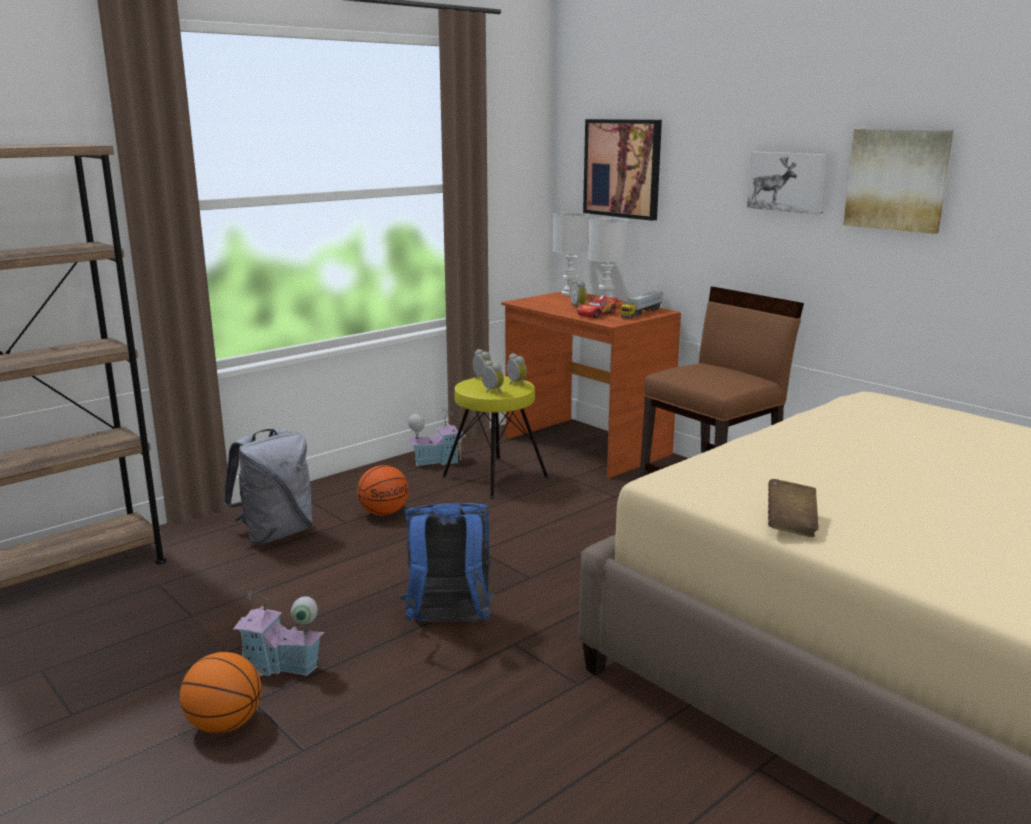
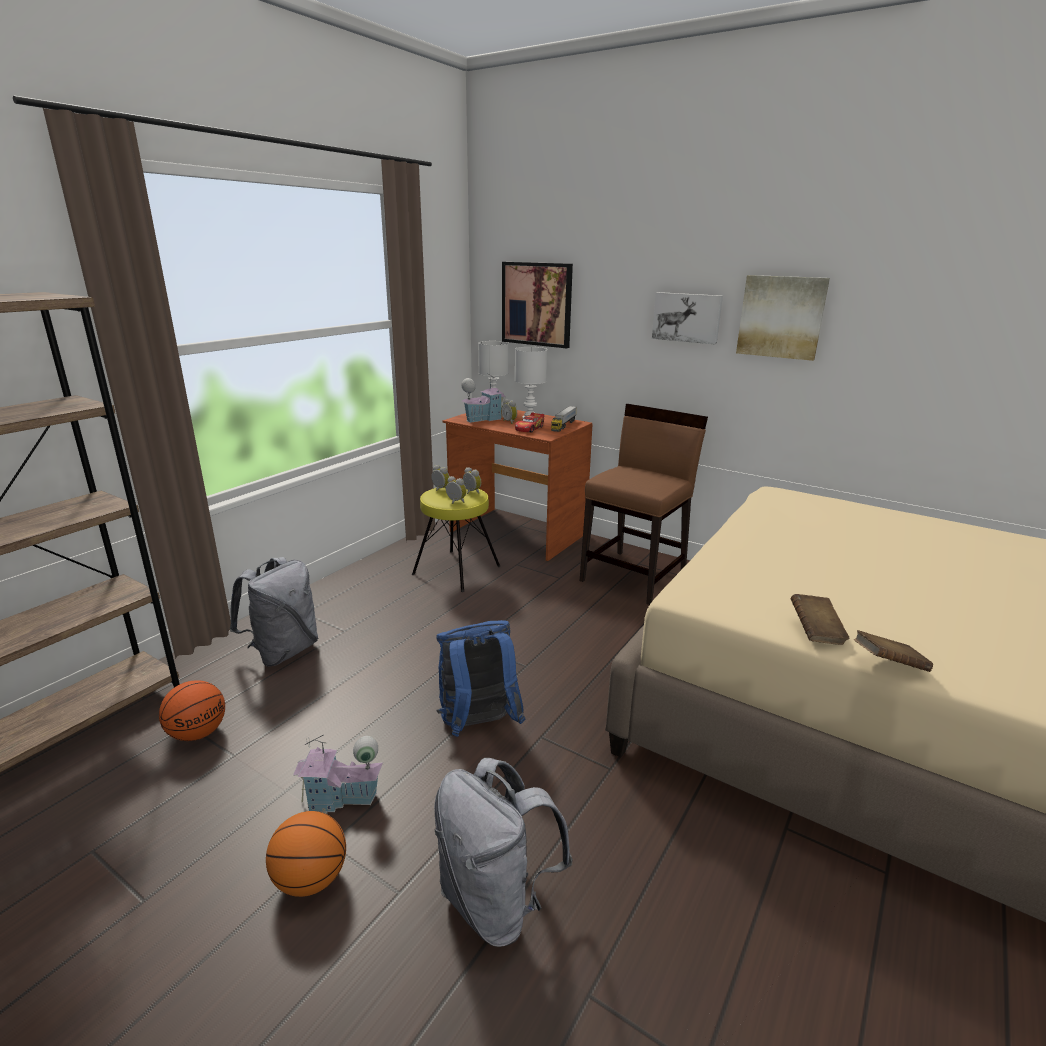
camera: 15 degrees left, 5 degrees up
basketball [357,465,409,516] -> basketball moved to [159,680,225,741]
toy house [408,409,466,466] -> toy house moved to [461,373,506,423]
none -> grey backpack [434,758,573,947]
none -> brown book [854,630,933,672]

